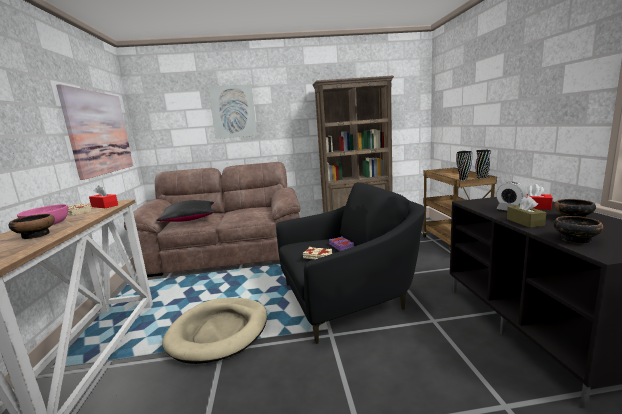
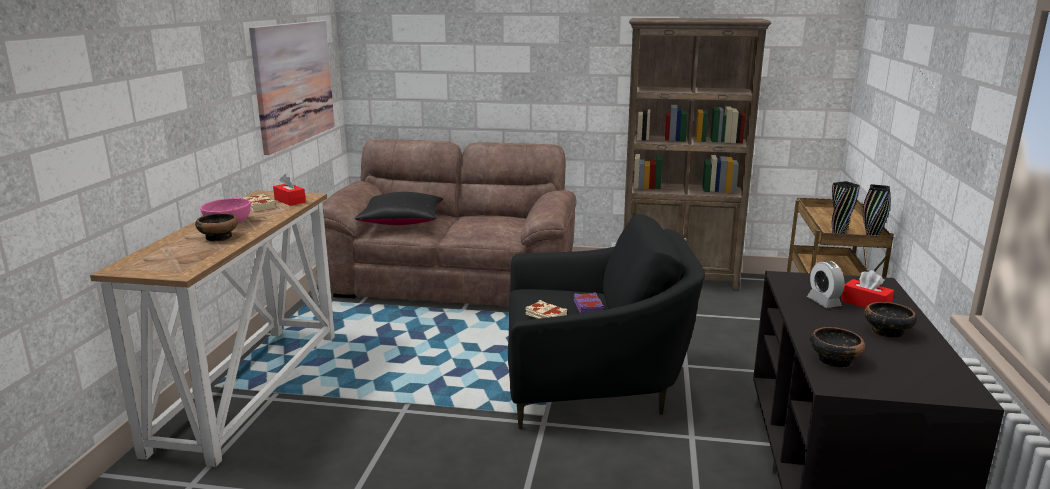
camera: 15 degrees right, 5 degrees up
beige dog bed [162,298,267,364] -> none
picture [208,84,257,139] -> none
brown tissue box [507,196,547,228] -> none

